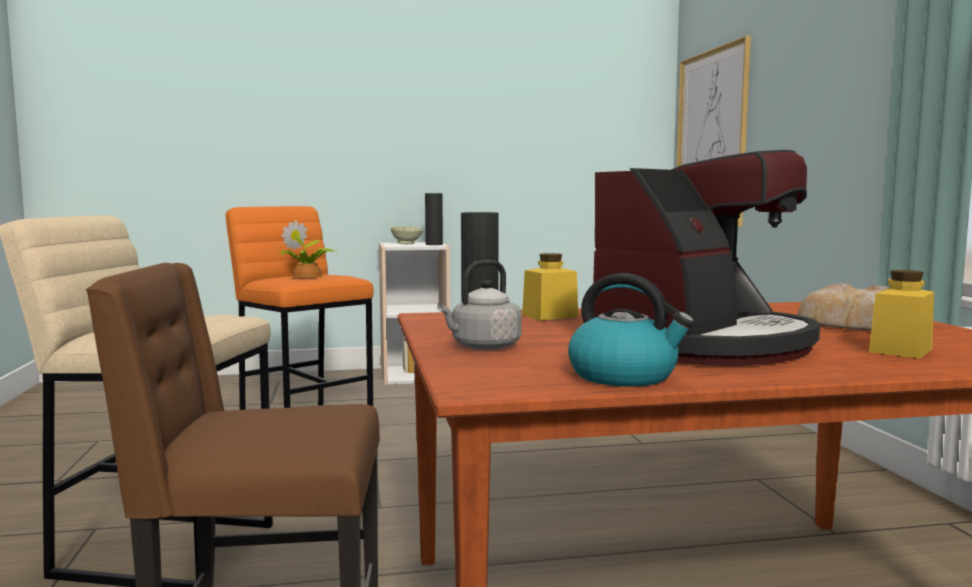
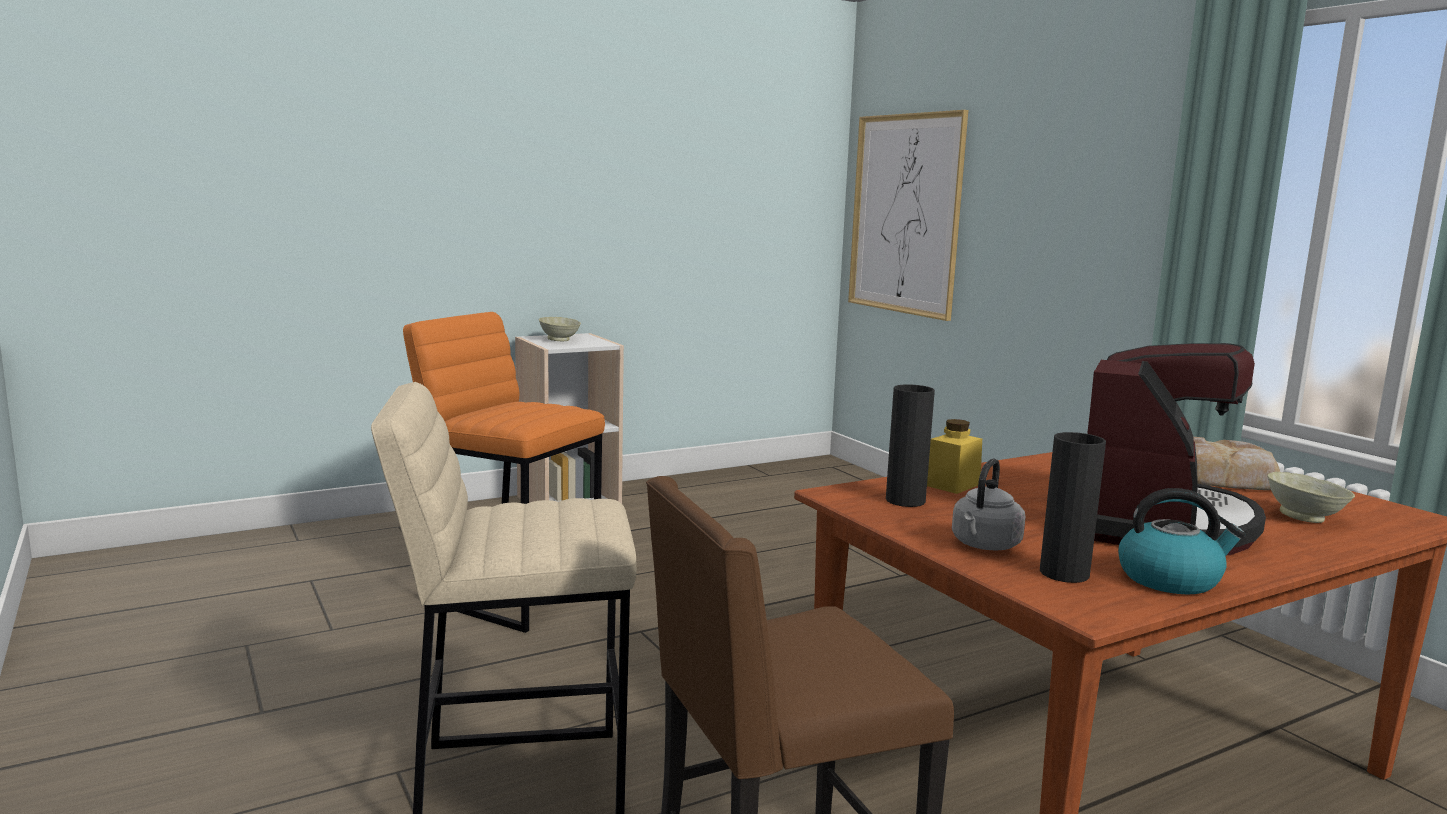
camera: 20 degrees left, 5 degrees up
potted plant [278,220,338,278] -> none
black vase [425,193,443,245] -> black vase moved to [1040,432,1106,583]
yellow jar [869,270,934,359] -> beige bowl [1267,472,1355,523]

